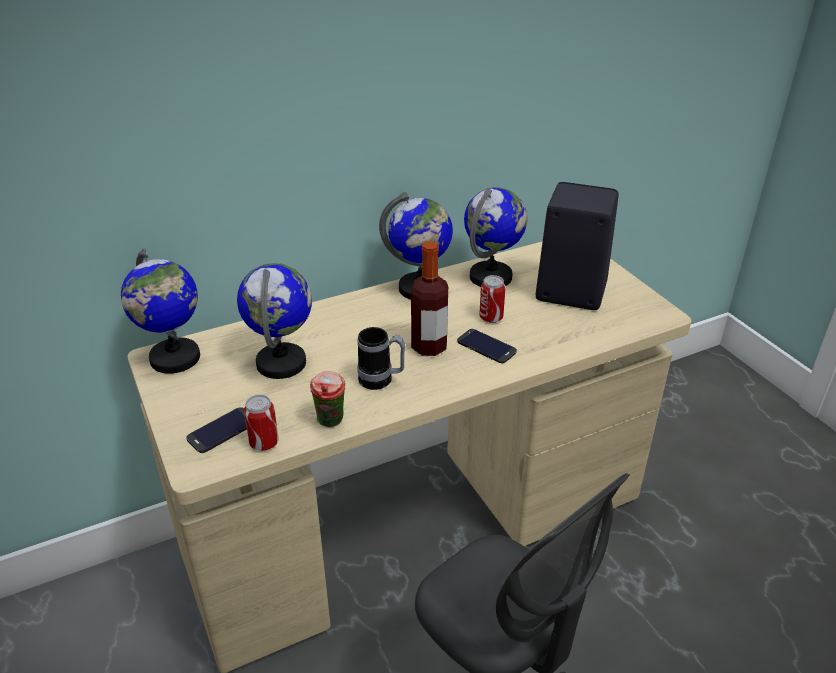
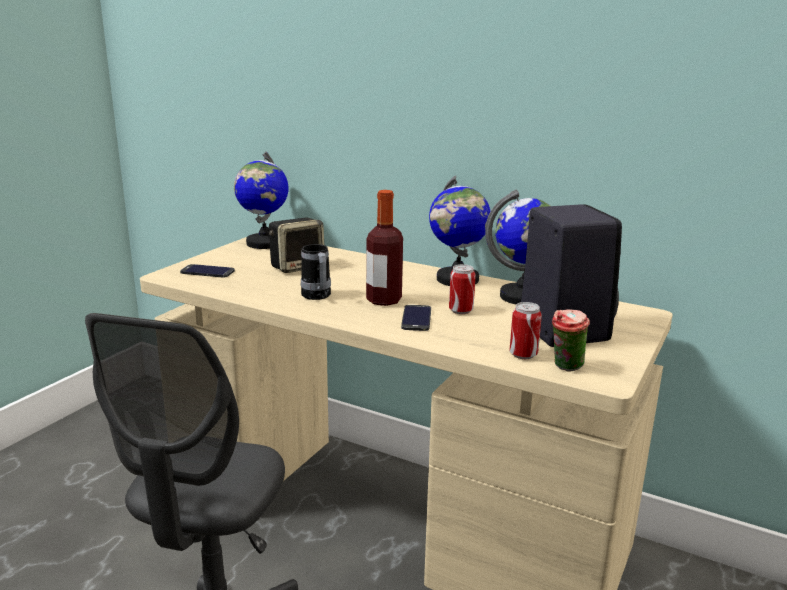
camera: 55 degrees right, 15 degrees down
globe [237,263,312,379] -> speaker [269,218,324,273]
can [244,395,279,451] -> can moved to [510,302,542,359]
cup [310,371,346,427] -> cup moved to [552,309,590,371]

